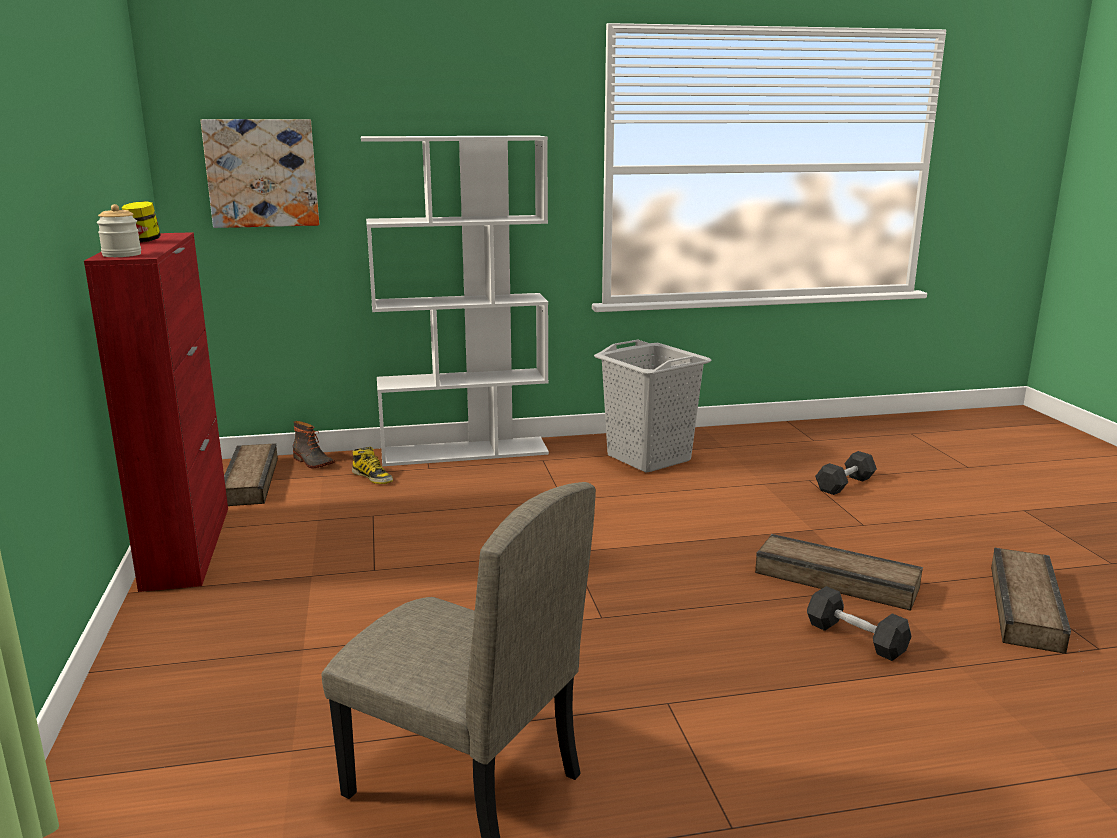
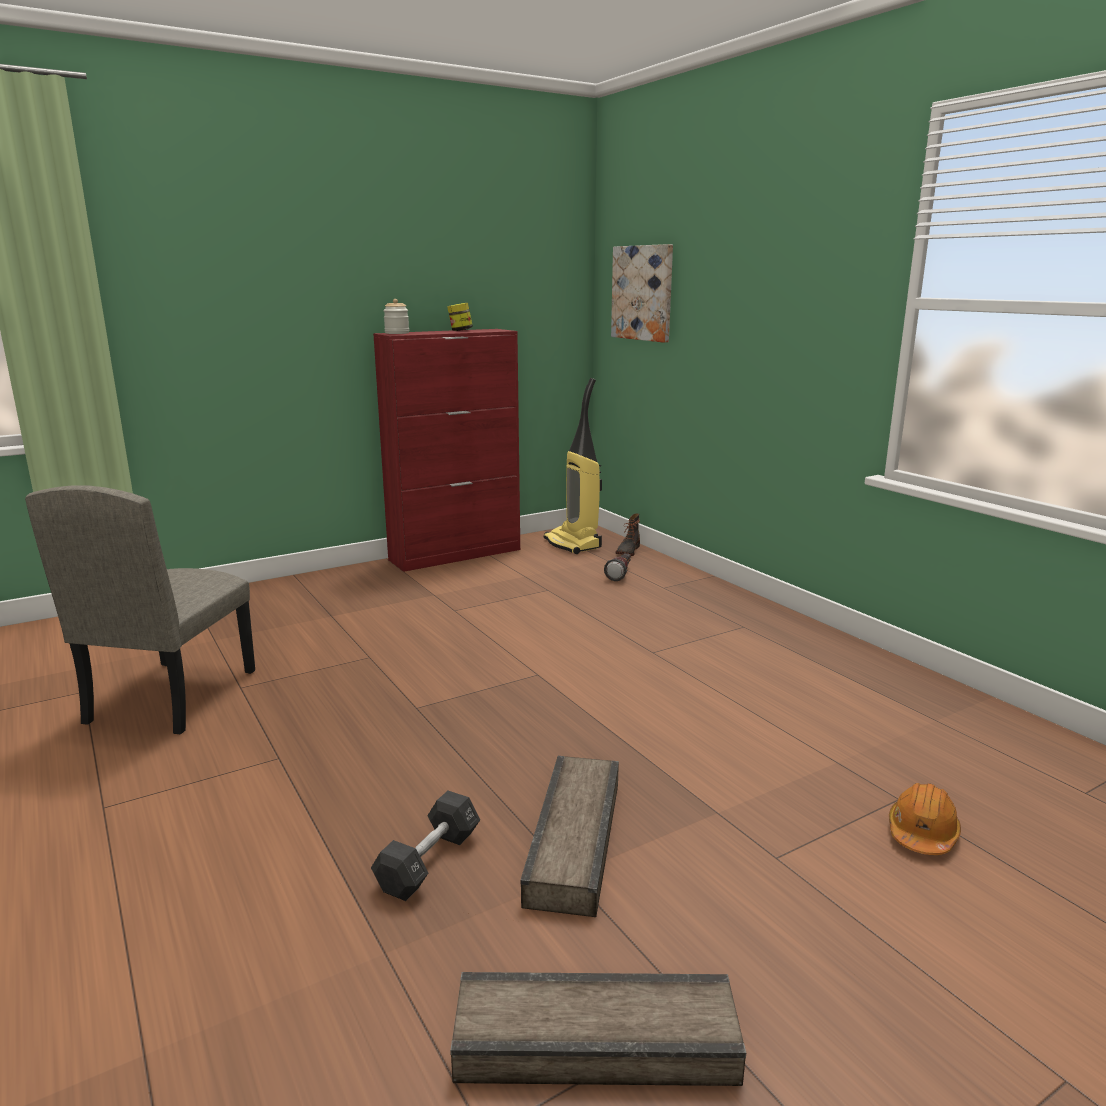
camera: 70 degrees right, 0 degrees up
crate [224,443,278,506] -> vacuum cleaner [544,378,602,554]
boot [352,447,393,484] -> flashlight [604,553,631,581]
white bookcase [361,135,549,466] -> none
grey laundry basket [594,340,712,473] -> none
black dumbbell [815,451,877,495] -> orange hard hat [889,783,961,855]

